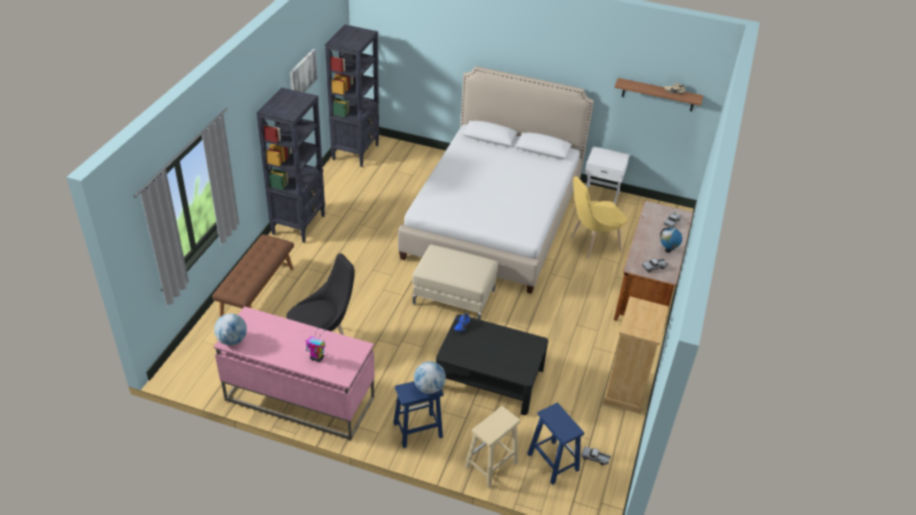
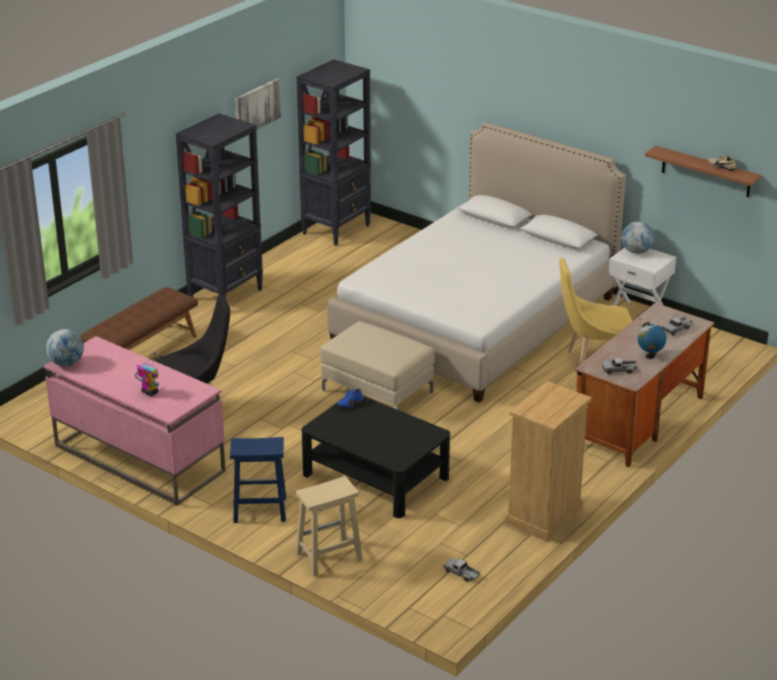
camera: 20 degrees right, 10 degrees down
globe [414,361,446,394] -> globe moved to [622,221,654,254]
blue stool [527,402,584,485] -> none

